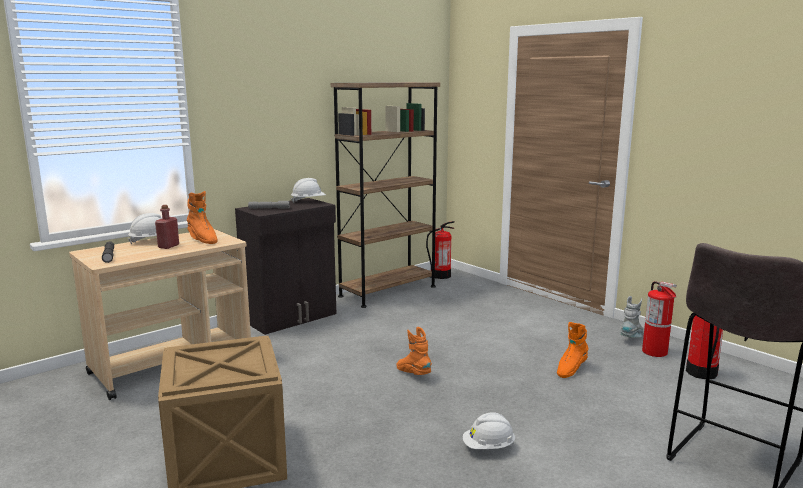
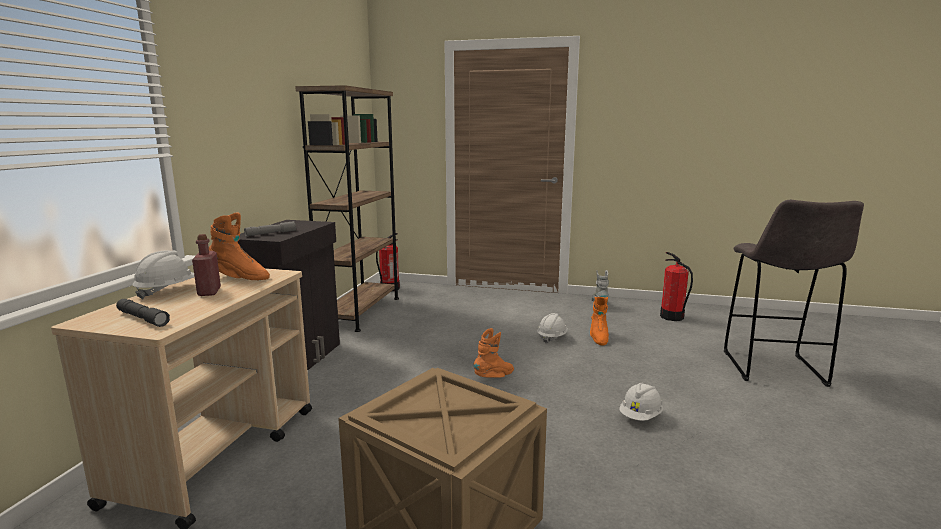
camera: 35 degrees left, 0 degrees up
white hard hat [291,178,326,203] -> white hard hat moved to [537,313,568,343]
orange boot [396,327,432,375] -> orange boot turned 120 degrees clockwise [474,328,514,378]
fire extinguisher [642,281,677,357] -> none

